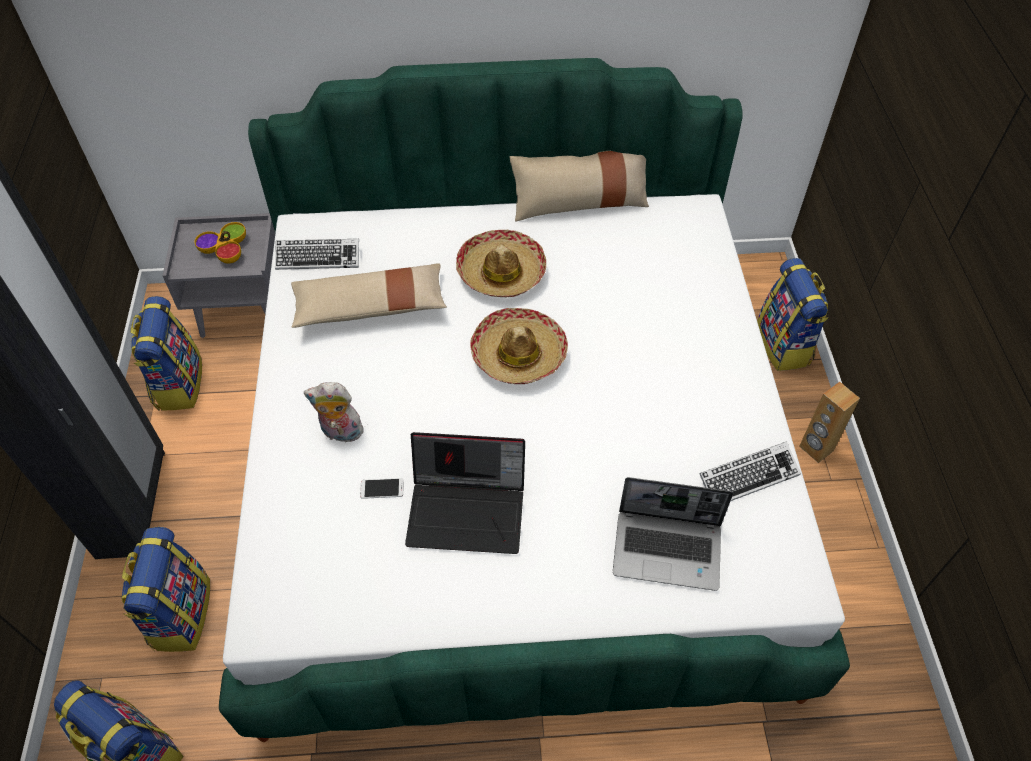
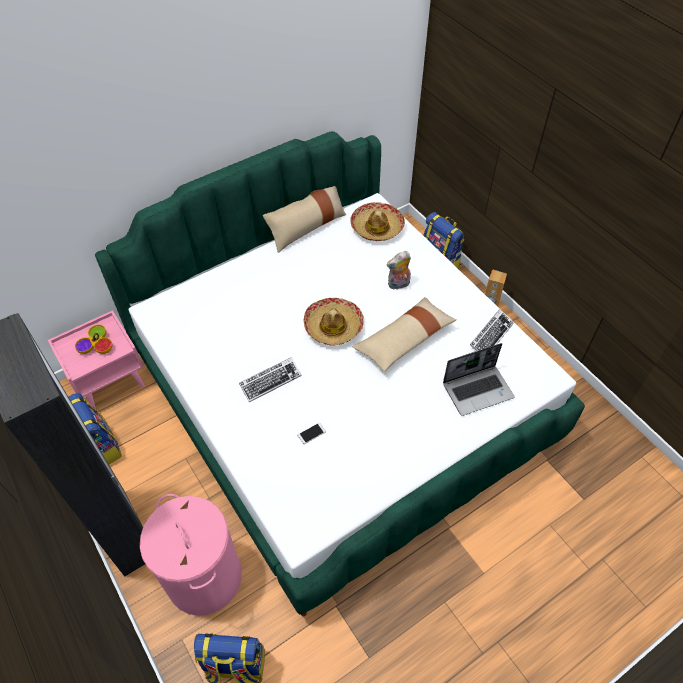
camera: 30 degrees left, 0 degrees up
backpack [122,527,210,652] -> pink laundry basket [140,494,242,616]
grey nightstand [162,213,275,338] -> pink nightstand [48,310,145,408]
keyboard [275,239,359,270] -> keyboard moved to [239,357,301,402]
beige pillow [291,263,447,328] -> beige pillow moved to [353,297,457,372]
plush toy [304,382,364,443] -> plush toy moved to [387,251,411,290]
laptop [405,432,525,554] -> none
hat [456,230,546,297] -> hat moved to [350,202,405,241]

